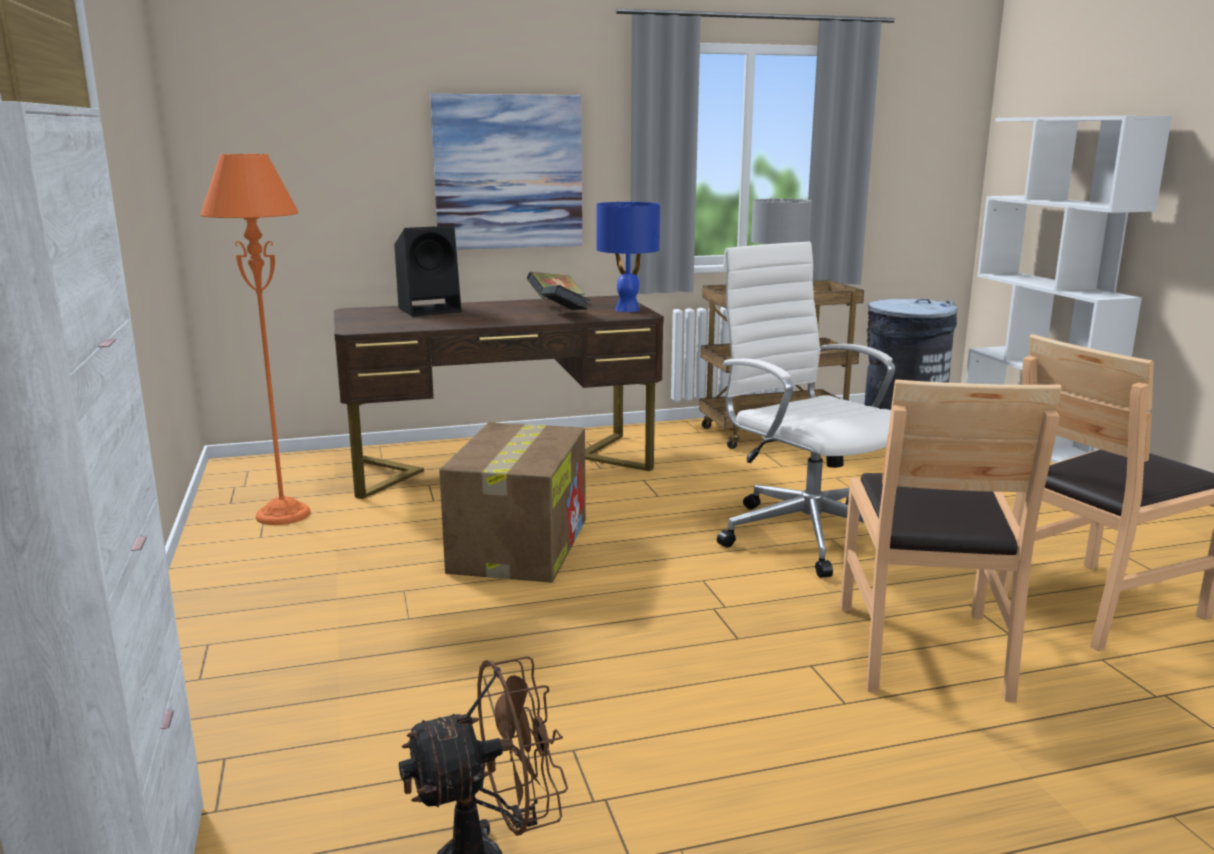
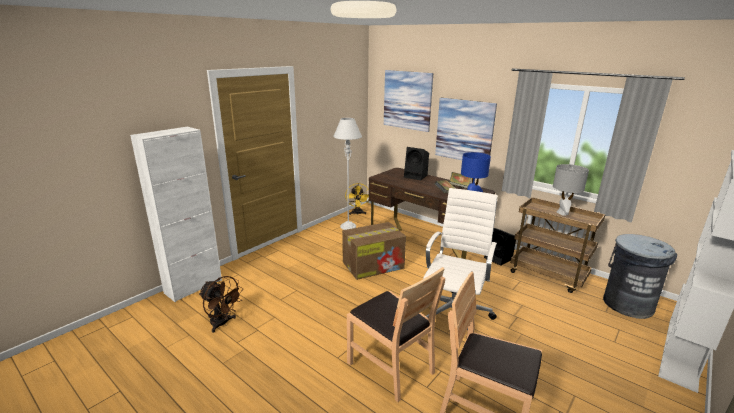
camera: 55 degrees right, 5 degrees up
orange floor lamp [200,154,311,525] -> grey floor lamp [333,118,362,230]
brown chair [840,379,1062,702] -> brown chair turned 105 degrees counterclockwise [347,267,445,402]
none -> yellow fan [345,183,369,215]
none -> picture [384,70,433,132]
none -> black speaker [484,228,516,266]

